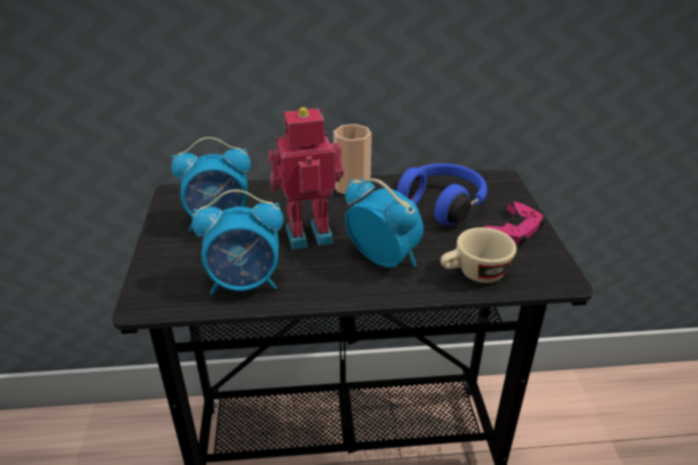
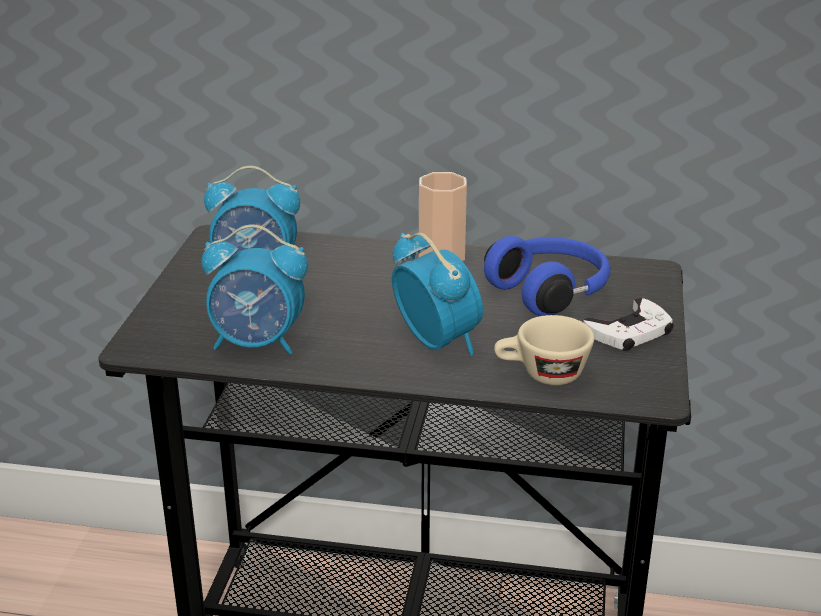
camera: 15 degrees right, 5 degrees down
toy robot [268,107,344,250] -> none
pink game controller [484,201,545,244] -> white game controller [584,298,674,351]

